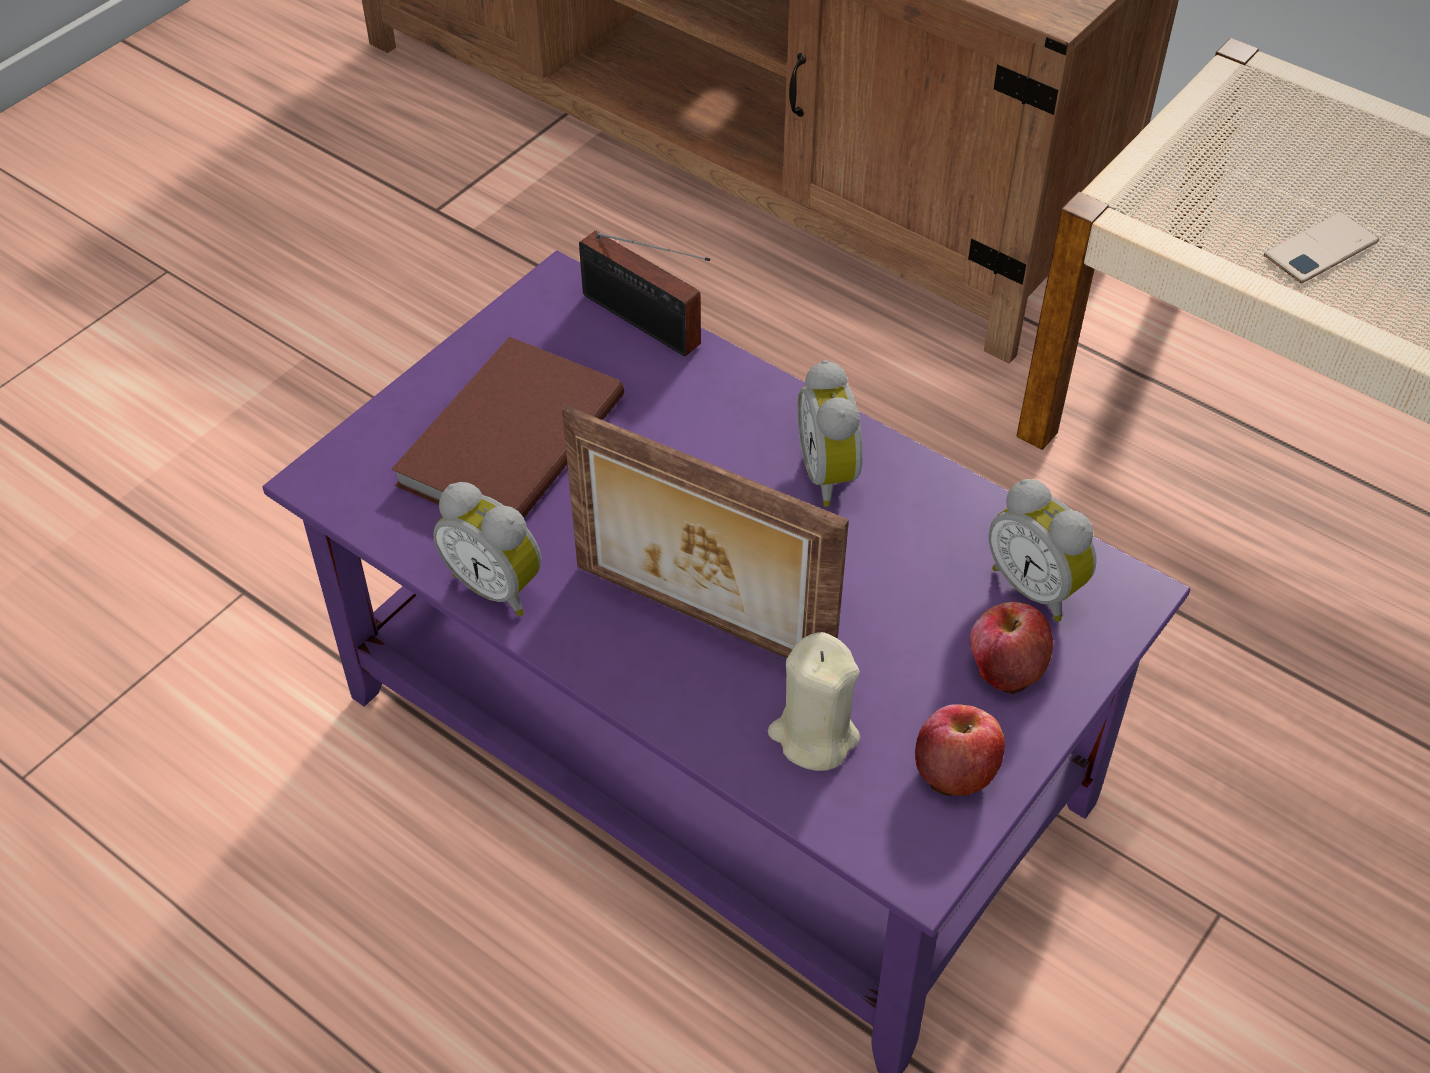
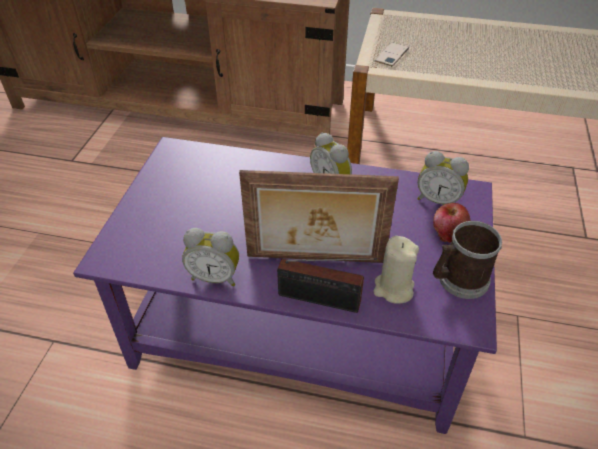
camera: 25 degrees left, 5 degrees down
brown book [391,337,624,518] -> none
radio [579,231,710,356] -> radio moved to [277,258,377,313]
apple [915,704,1005,797] -> mug [433,221,502,299]
phone [1264,212,1379,283] -> phone moved to [375,43,409,66]

